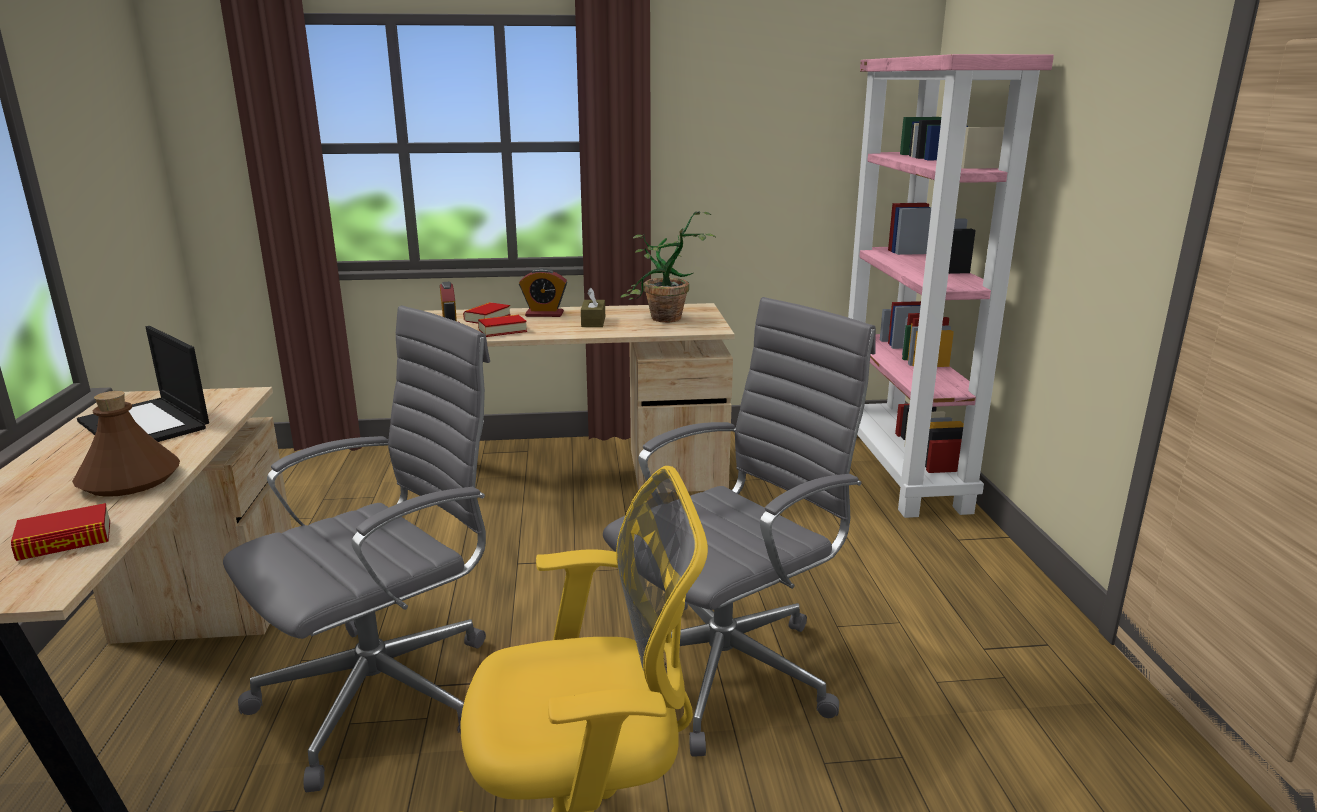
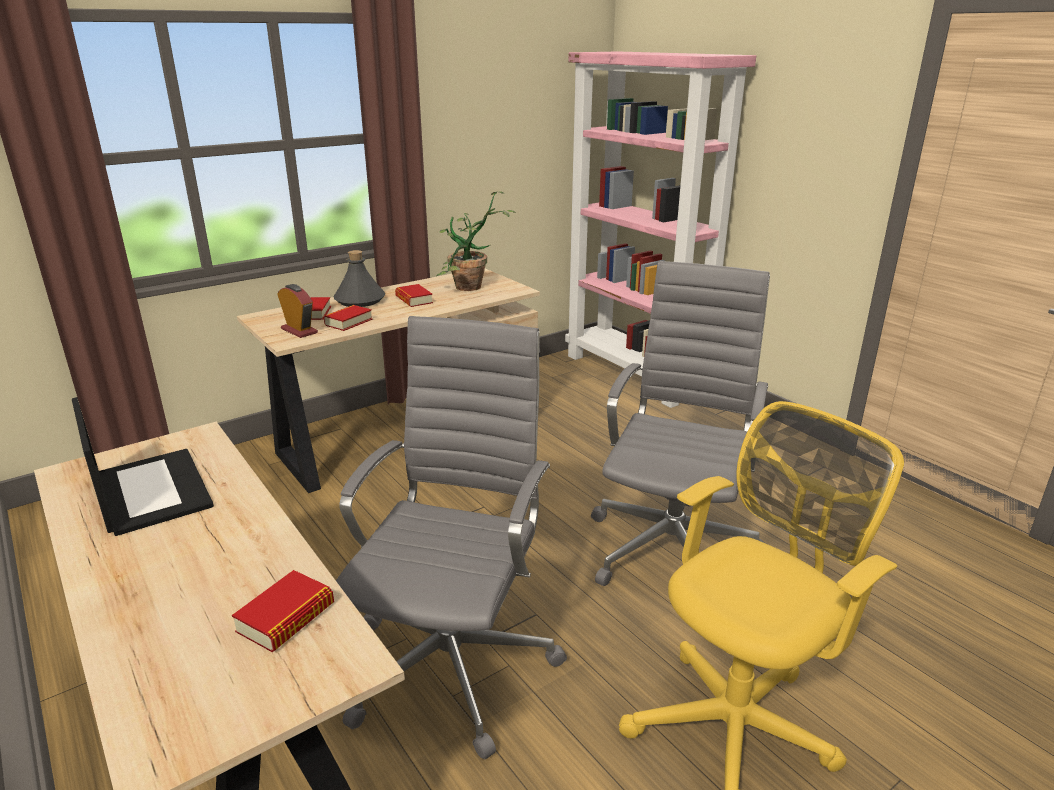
camera: 30 degrees left, 5 degrees up
brown bottle [72,391,180,497] -> none
laptop [77,326,209,442] -> laptop turned 135 degrees counterclockwise [72,397,214,536]
alarm clock [519,268,567,317] -> grey bottle [333,250,385,307]
brown tissue box [581,288,605,327] -> book [395,284,433,307]

